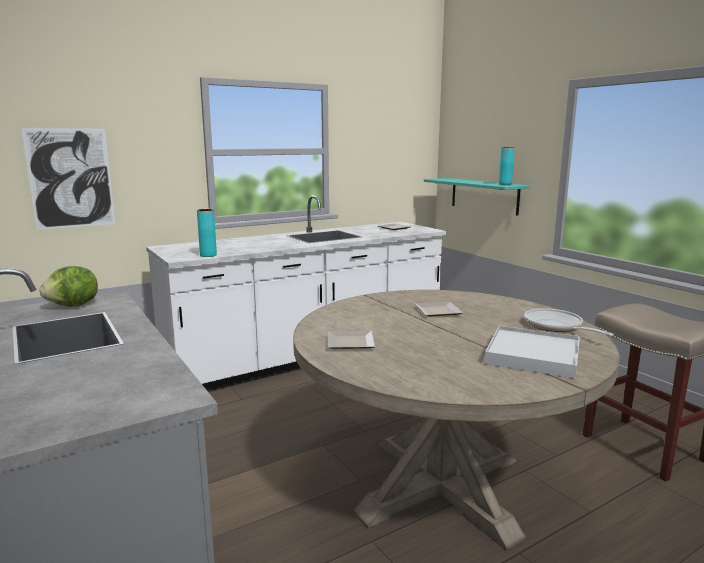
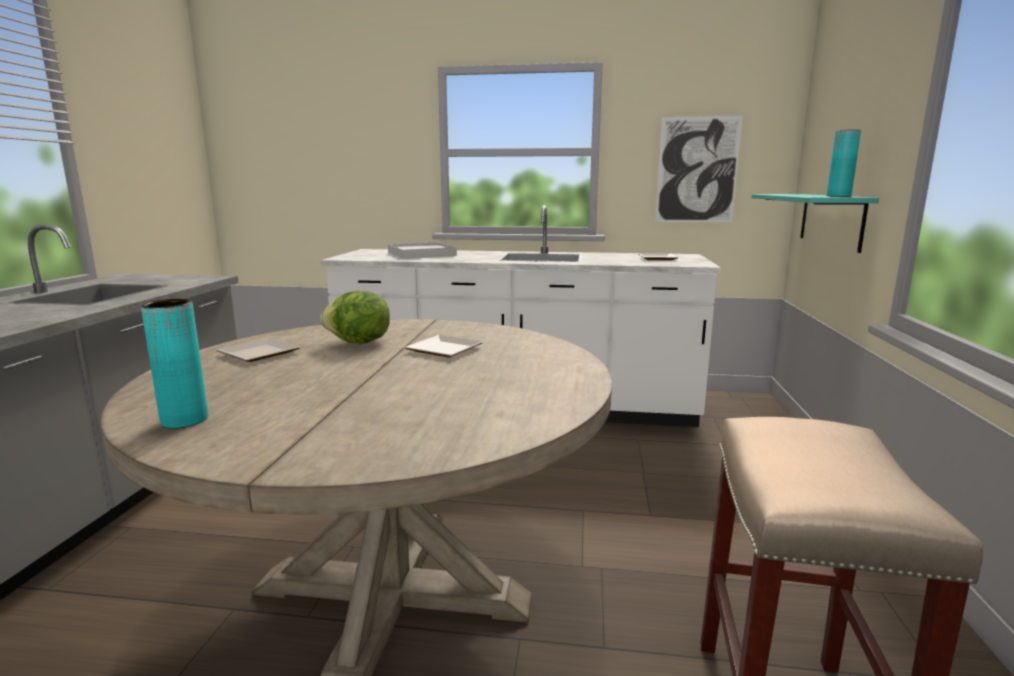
camera: 40 degrees right, 0 degrees up
picture [21,128,115,230] -> picture moved to [655,116,743,222]
lettuce [39,266,98,306] -> lettuce moved to [320,291,390,344]
turquoise vase [197,209,217,257] -> turquoise vase moved to [141,299,208,428]
white tray [484,326,580,378] -> white tray moved to [388,242,457,259]
frying pan [524,308,614,336] -> none

